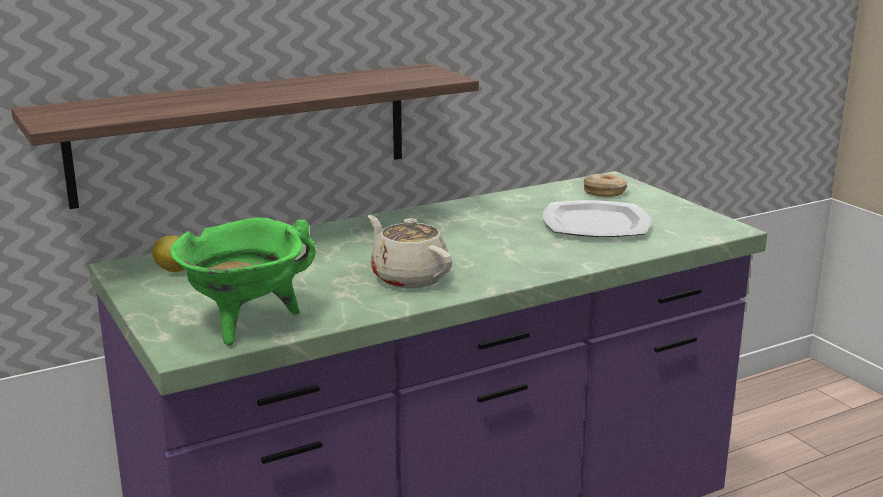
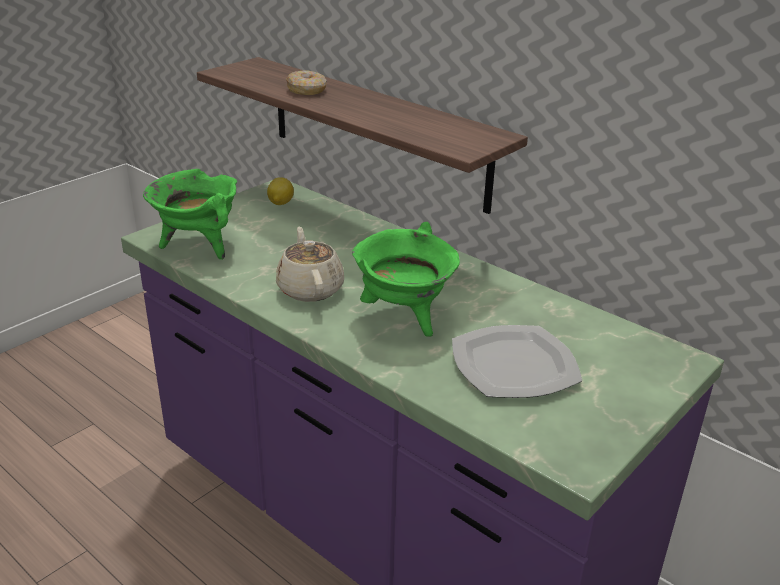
camera: 70 degrees right, 10 degrees up
beige teapot [367,215,452,288] -> beige teapot turned 45 degrees counterclockwise [276,227,344,302]
donut [584,174,627,197] -> donut moved to [286,70,327,95]
none -> green cooking pot [352,222,460,337]

